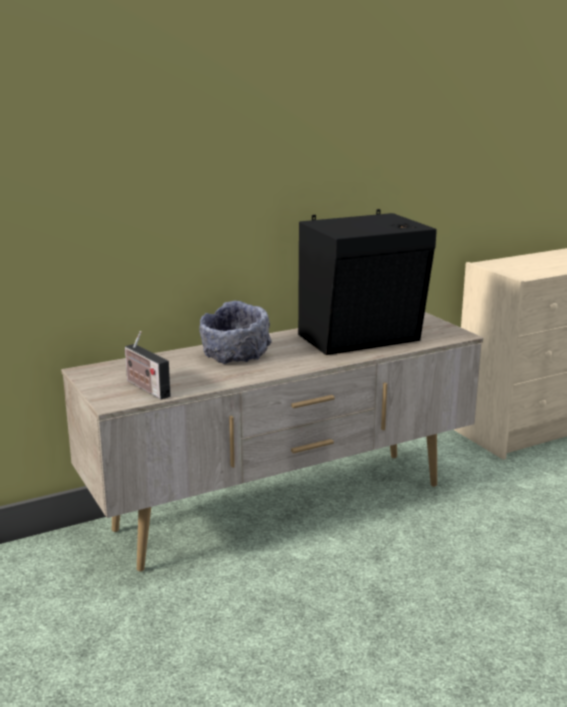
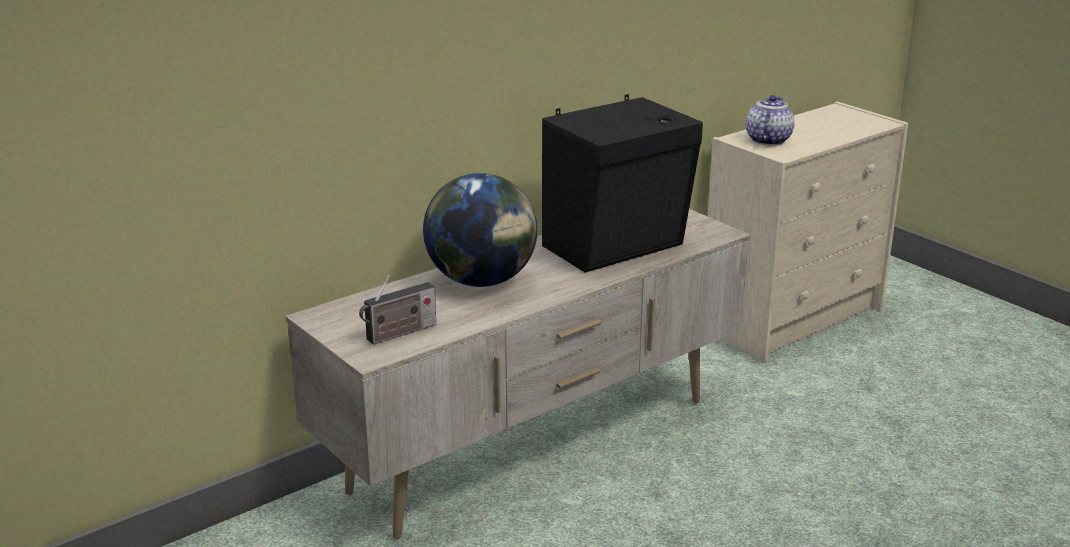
camera: 10 degrees left, 5 degrees up
radio [125,331,171,400] -> radio turned 75 degrees counterclockwise [359,274,436,345]
grey bowl [199,301,272,364] -> globe [423,173,537,287]
none -> teapot [746,95,795,146]

